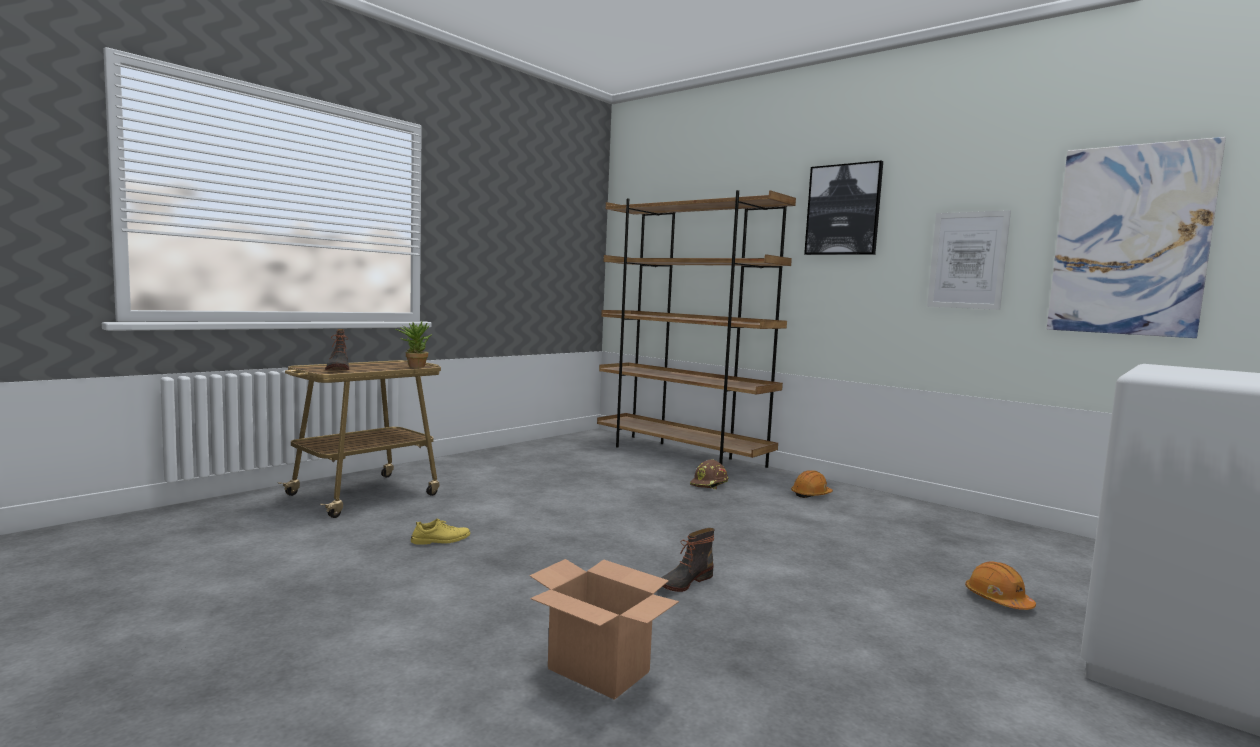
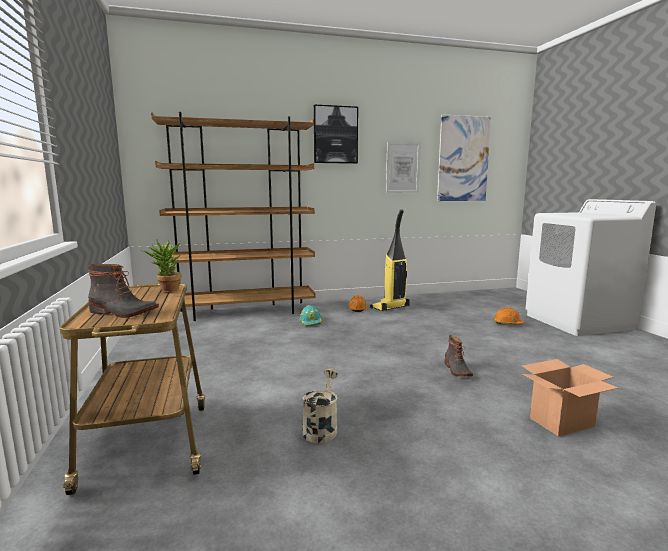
camera: 55 degrees left, 5 degrees up
yellow shoe [411,518,470,545] -> beige watering can [302,368,338,443]
brown hard hat [690,459,728,489] -> turquoise hard hat [300,305,322,326]
none -> vacuum cleaner [370,209,410,311]

